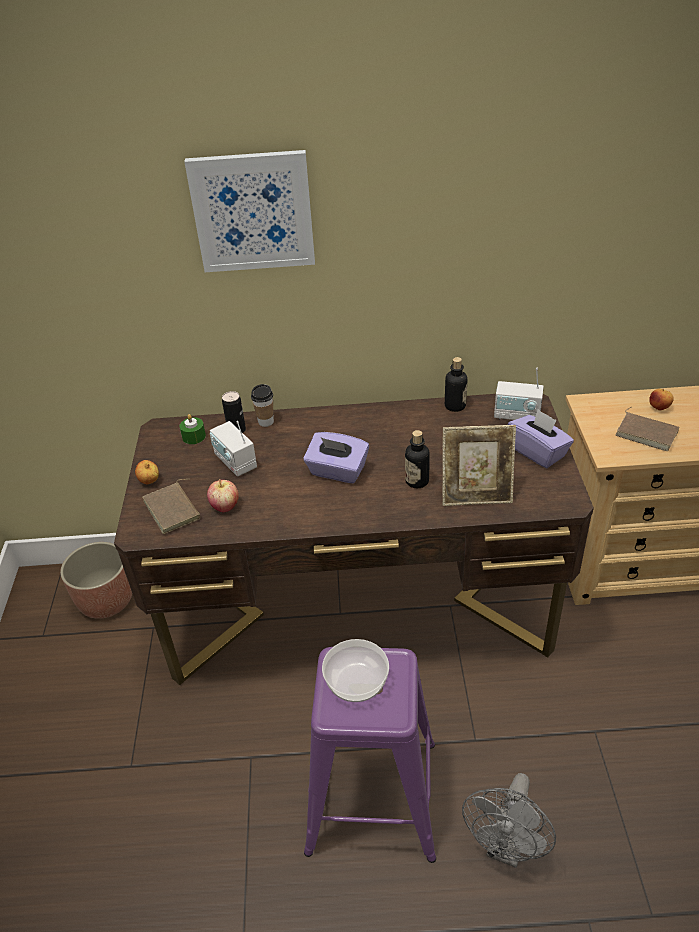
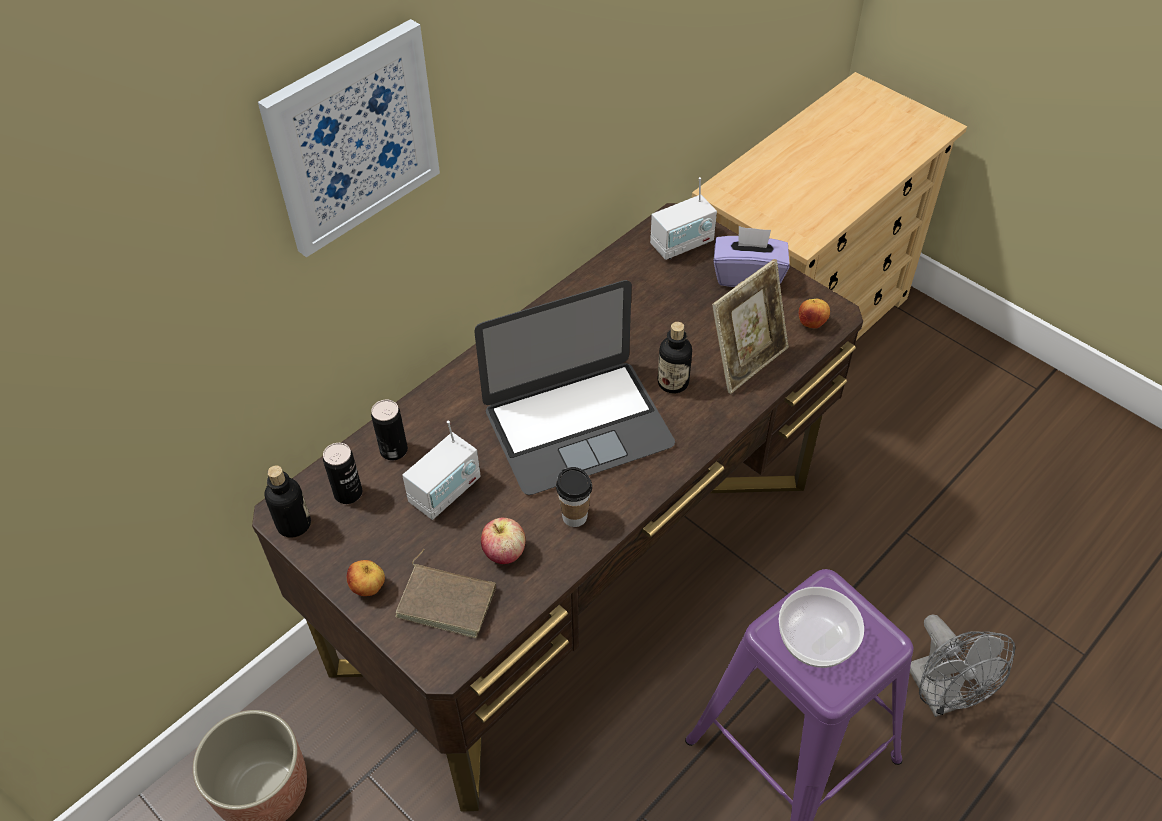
camera: 45 degrees left, 10 degrees up
green candle [179,414,206,444] -> can [323,443,362,504]
radio [210,421,257,477] -> radio turned 60 degrees counterclockwise [402,420,481,520]
cup [251,384,274,427] -> cup moved to [556,467,592,527]
purple tissue box [303,432,369,483] -> laptop [474,280,675,495]
bottle [445,357,467,412] -> bottle moved to [264,465,311,538]
brown book [615,407,679,451] -> none
apple [649,389,674,410] -> apple moved to [799,299,830,329]

